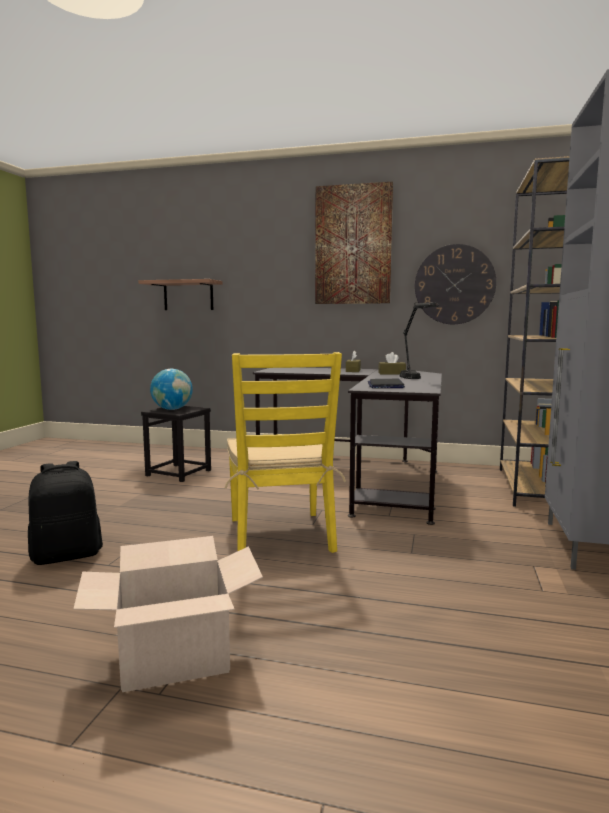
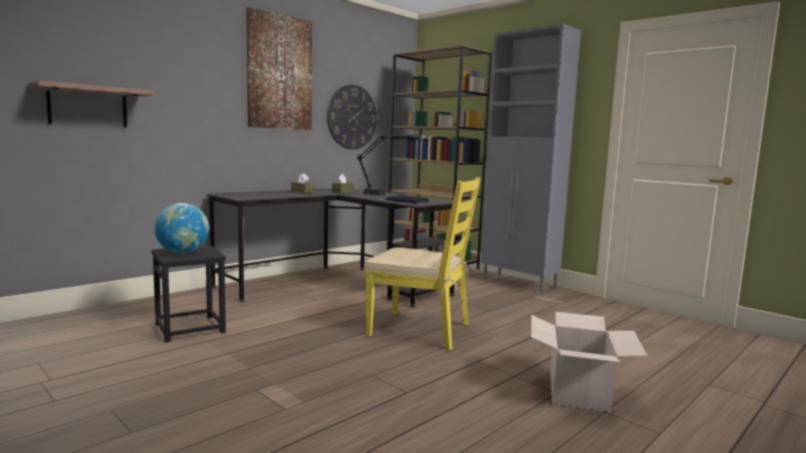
camera: 60 degrees left, 0 degrees up
black backpack [28,461,103,565] -> none

